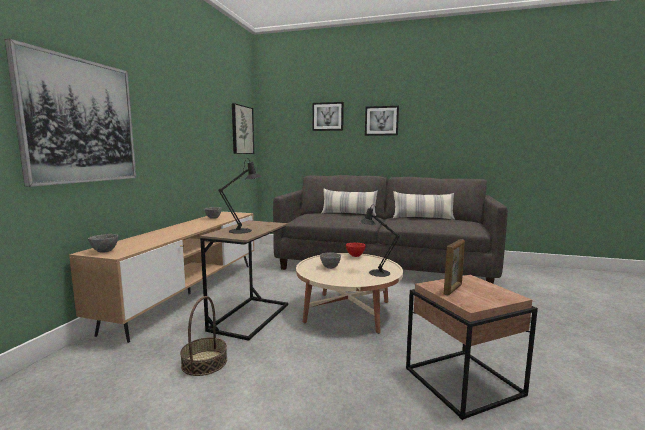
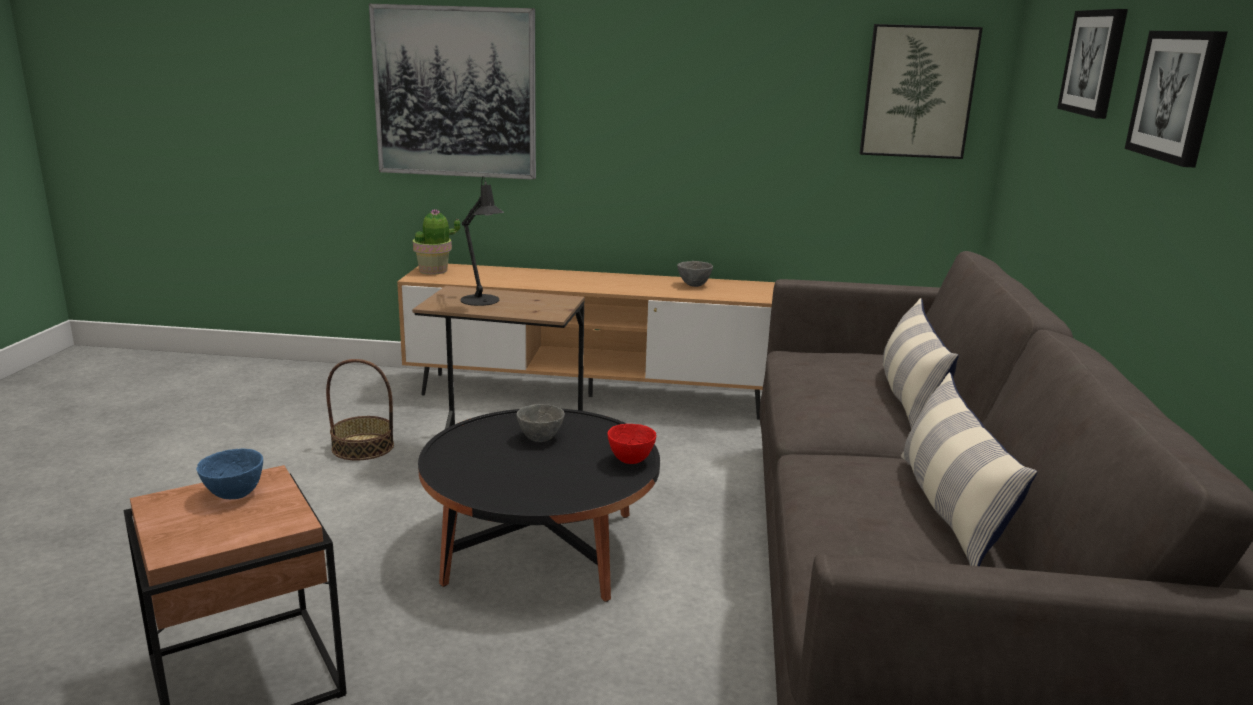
camera: 80 degrees right, 10 degrees up
grey bowl [88,234,118,253] -> potted plant [412,209,460,275]
beige coffee table [296,253,403,334] -> black coffee table [418,409,660,602]
black table lamp [360,204,400,277] -> none
picture frame [443,239,465,295] -> blue bowl [196,448,263,499]

